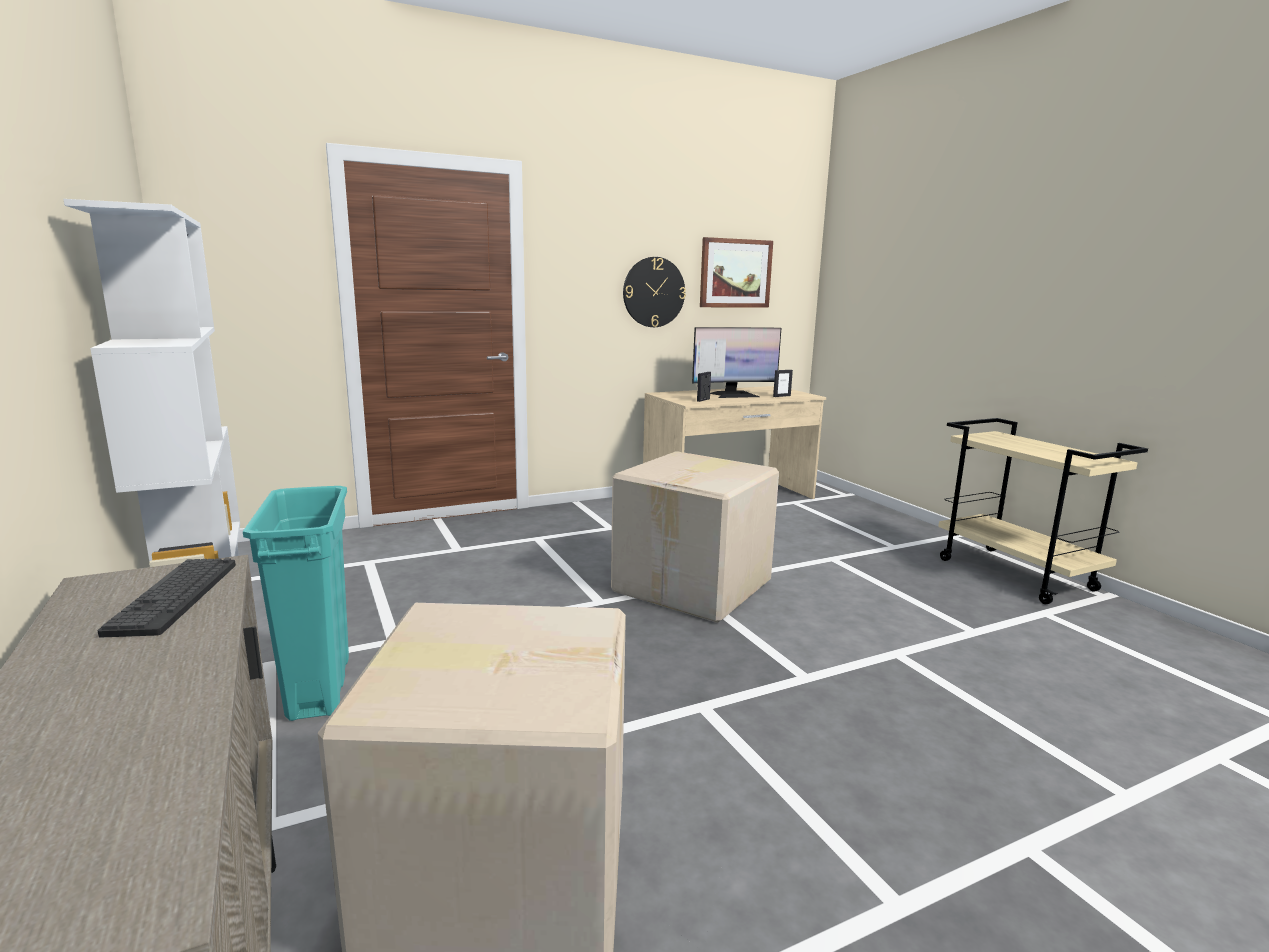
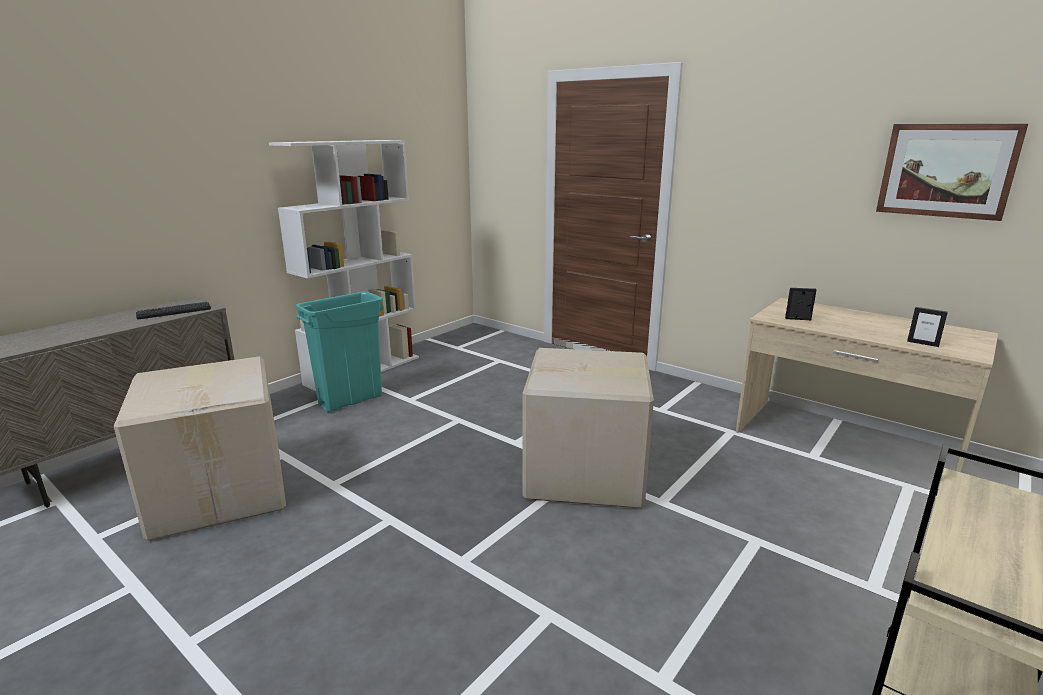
camera: 65 degrees right, 5 degrees up
wall clock [623,257,686,327] -> none
monitor [692,327,781,398] -> none

